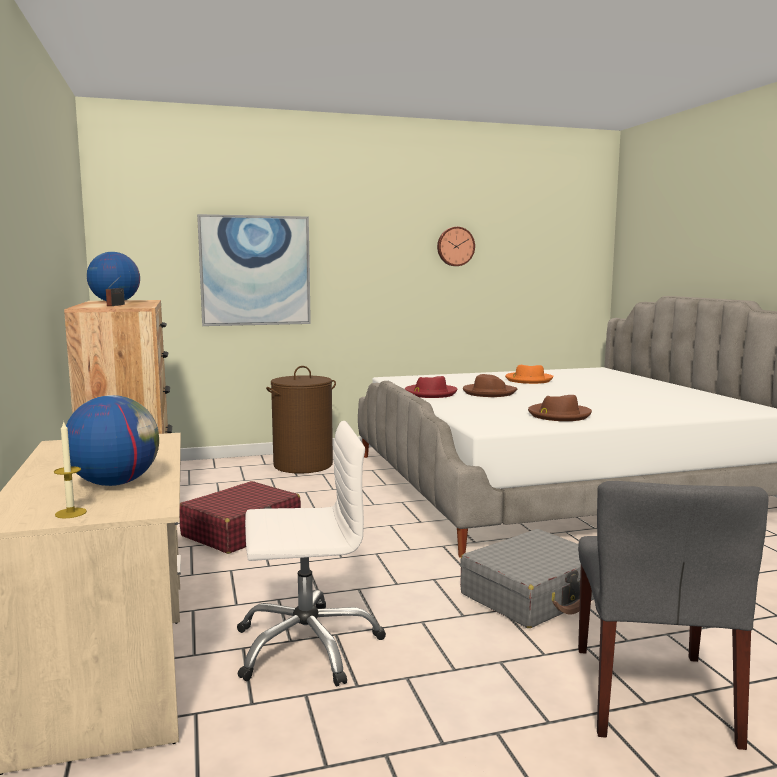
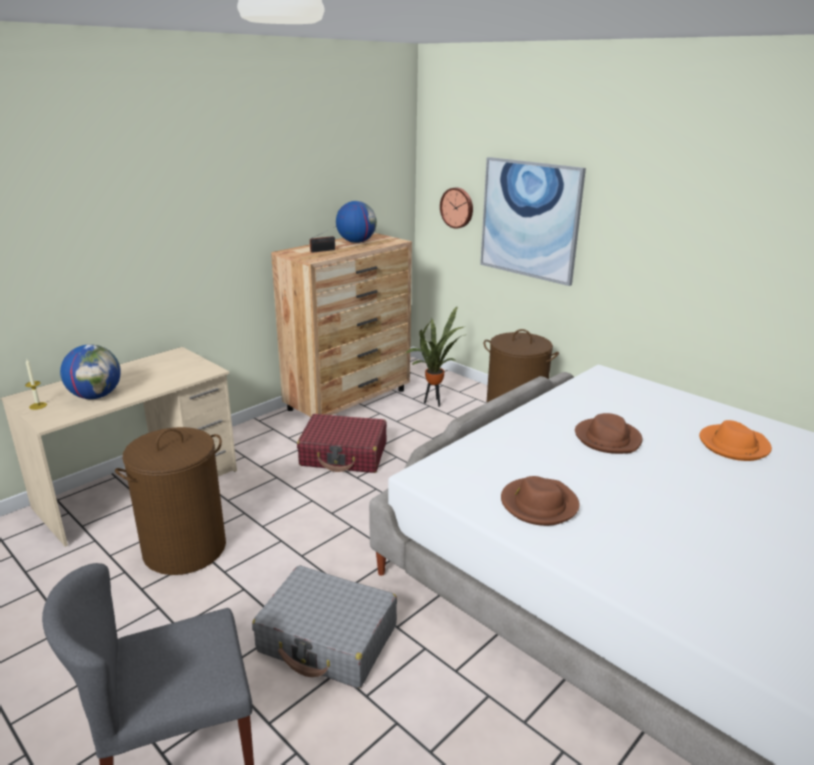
camera: 60 degrees right, 15 degrees up
white office chair [237,421,386,687] -> brown laundry basket [115,427,226,575]
red hat [405,376,457,398] -> none
wall clock [437,227,475,266] -> wall clock moved to [440,188,473,229]
none -> potted plant [406,306,463,407]

